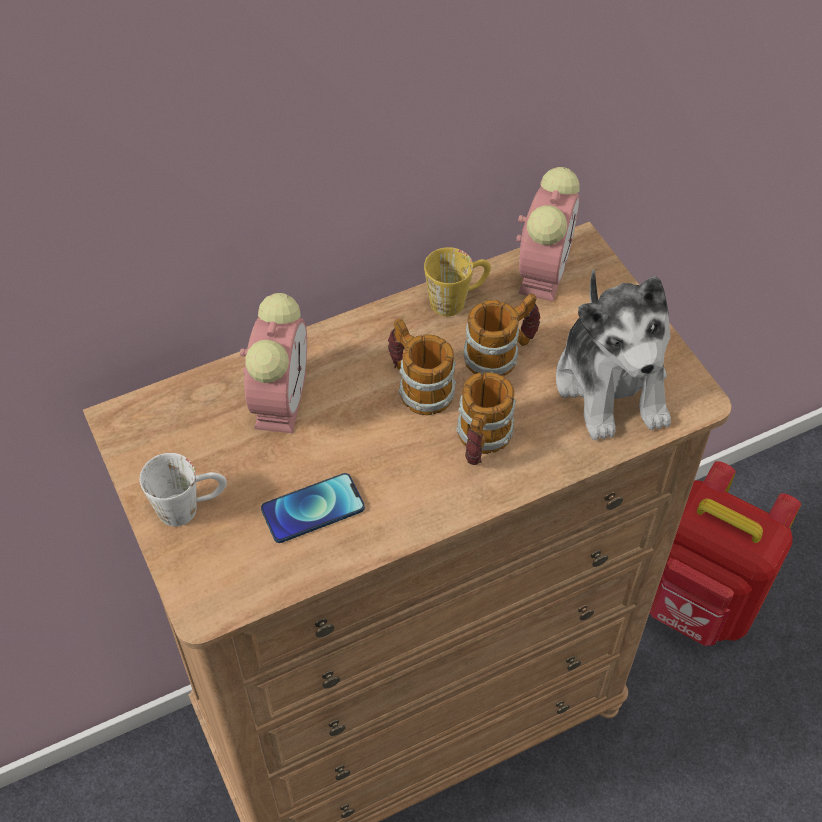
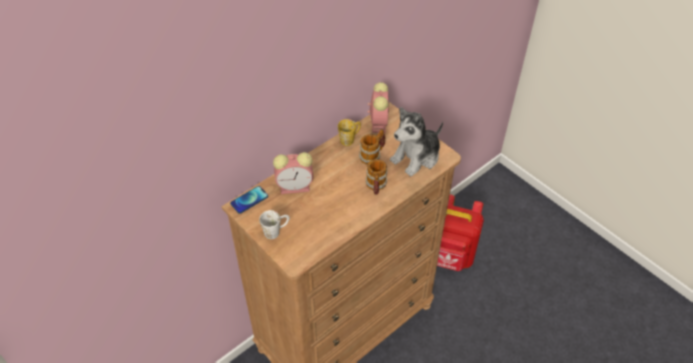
camera: 15 degrees left, 5 degrees down
alarm clock [240,293,307,433] -> alarm clock turned 90 degrees clockwise [273,152,313,194]
phone [261,473,365,543] -> phone moved to [230,186,268,214]
mug [388,319,456,415] -> none
plush toy [556,269,671,441] -> plush toy turned 75 degrees clockwise [390,107,443,177]

